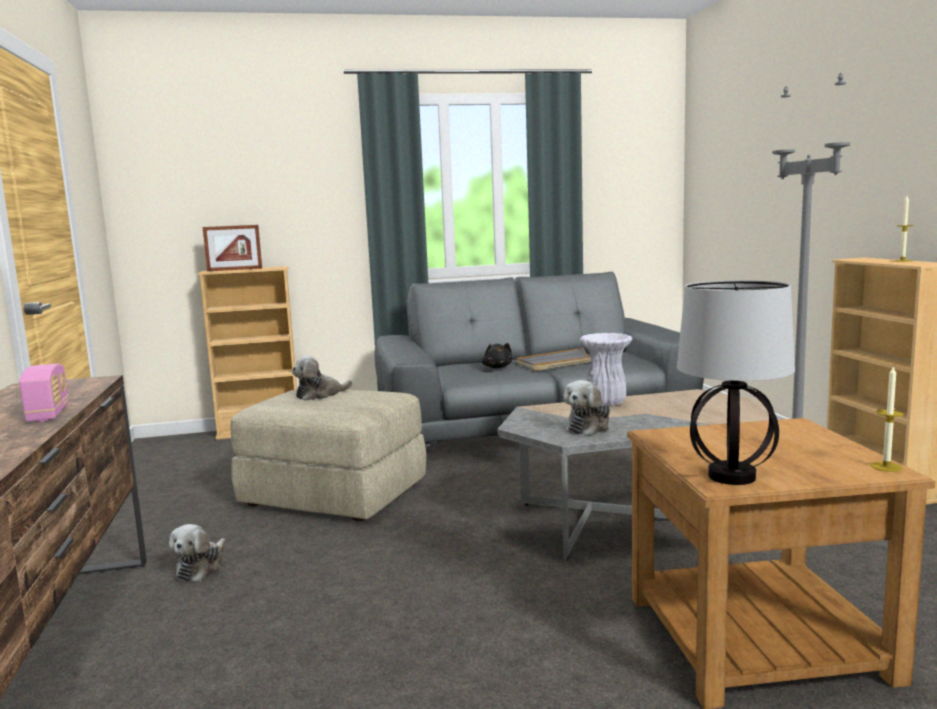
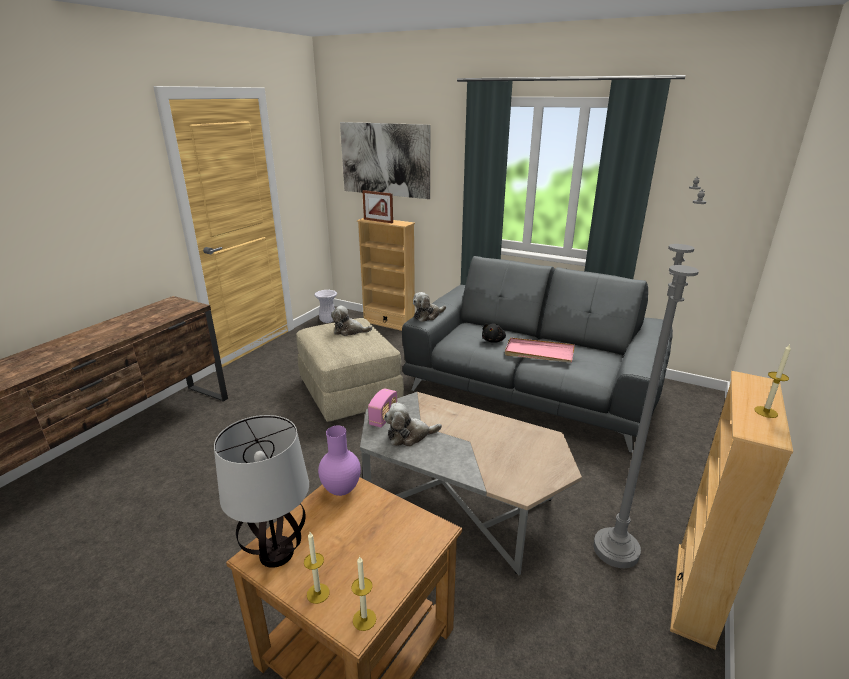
camera: 40 degrees right, 15 degrees up
radio [19,364,69,422] -> radio moved to [368,388,397,428]
plush toy [169,524,226,581] -> plush toy moved to [413,292,446,322]
grey tray [517,348,591,371] -> pink tray [505,338,575,363]
white vase [580,333,632,406] -> white vase moved to [314,290,337,323]
none -> candle [304,532,330,604]
none -> purple vase [318,426,361,496]
none -> picture [340,122,430,199]

